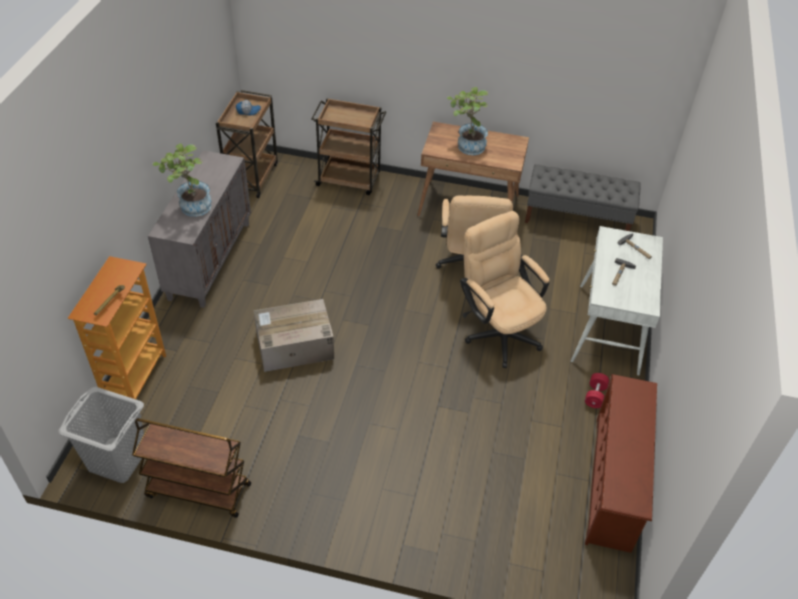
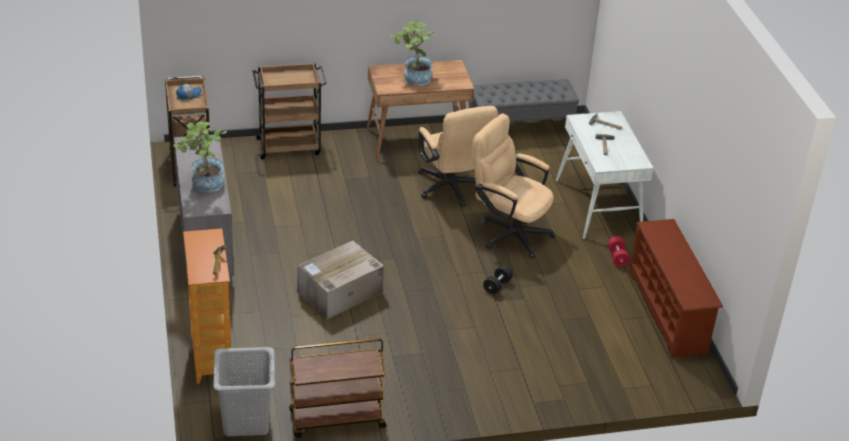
camera: 25 degrees left, 10 degrees down
none -> black dumbbell [483,265,513,294]

